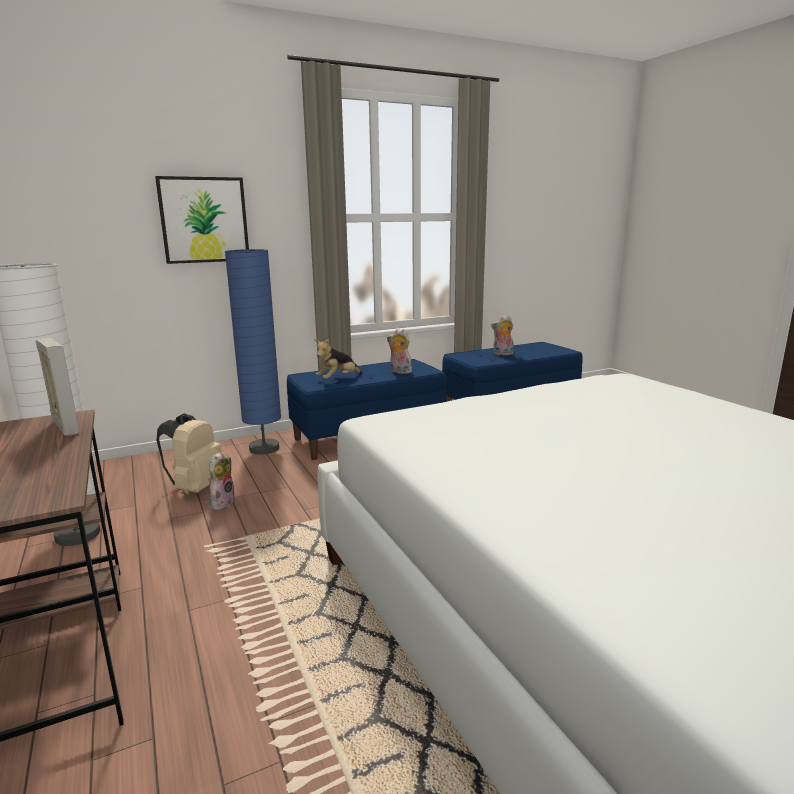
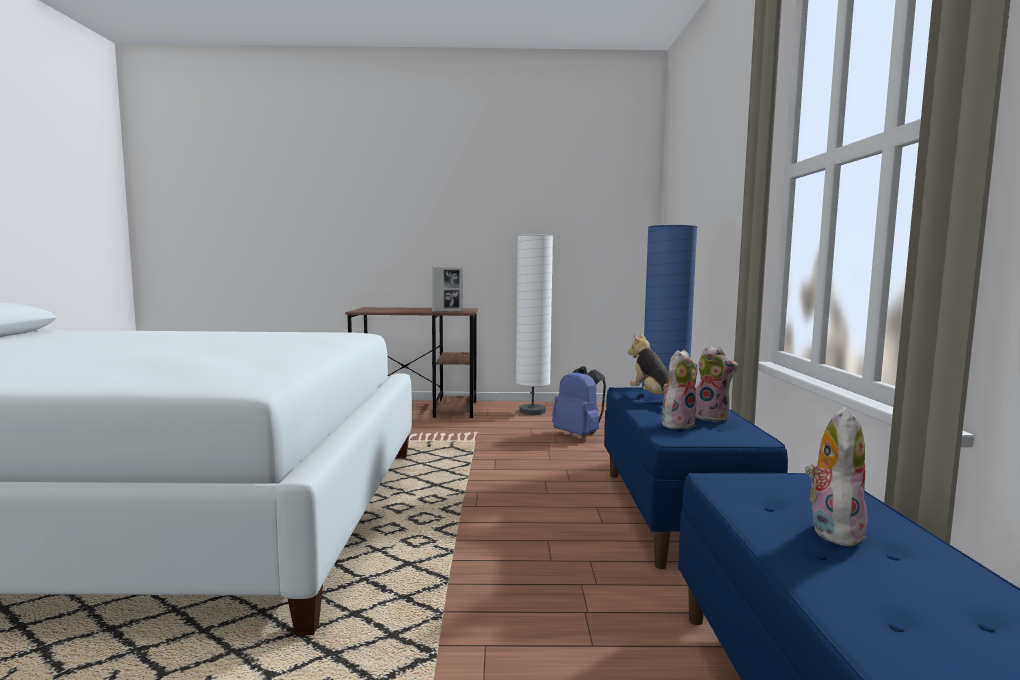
camera: 115 degrees right, 10 degrees down
picture [155,176,249,264] -> none
beige backpack [156,413,222,493] -> blue backpack [552,366,606,436]
plush toy [208,452,236,510] -> plush toy moved to [695,345,738,422]

